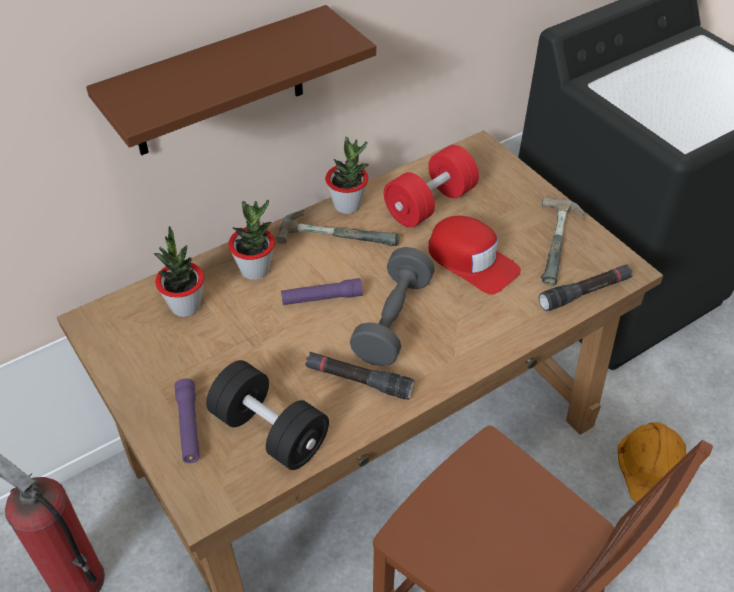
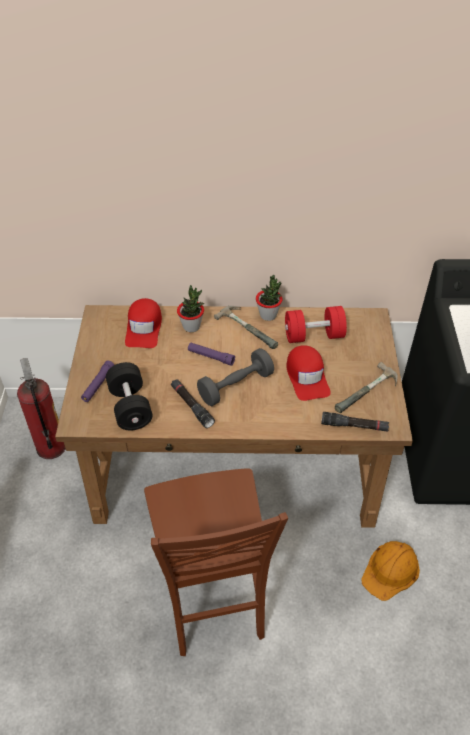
camera: 35 degrees right, 0 degrees up
brown shelf [86,5,376,155] -> none
potted plant [154,226,204,317] -> red cap [125,298,162,348]

